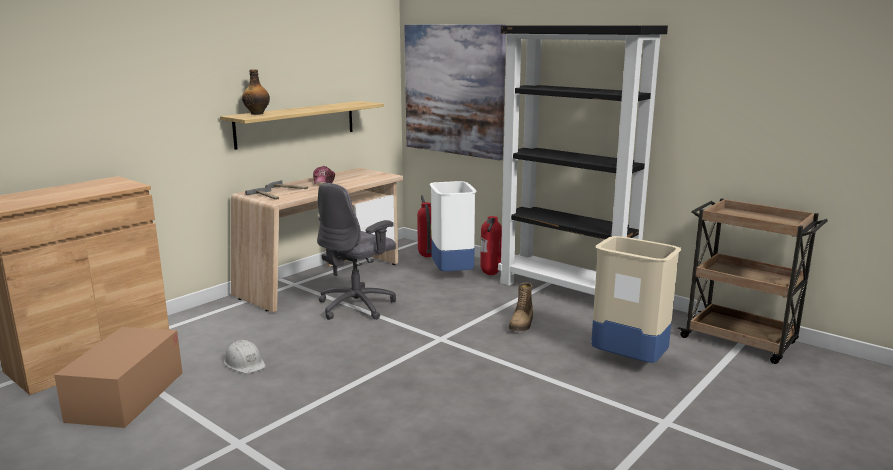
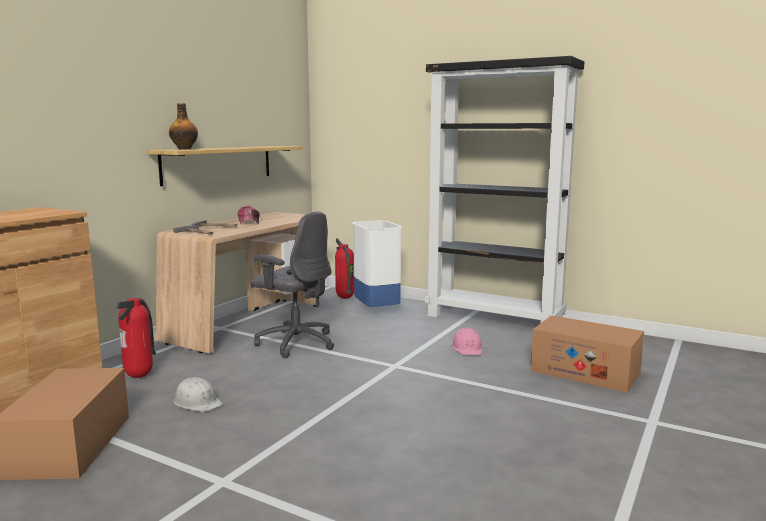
camera: 10 degrees left, 5 degrees down
grey office chair [317,183,396,320] -> grey office chair turned 90 degrees counterclockwise [251,211,334,358]
picture [404,24,506,160] -> none
fire extinguisher [480,216,502,275] -> fire extinguisher moved to [116,298,156,378]
boot [508,283,533,331] -> pink hard hat [451,328,483,355]
beige trash can [591,236,681,363] -> cardboard box [531,315,644,393]
brown cart [678,198,828,364] -> none

